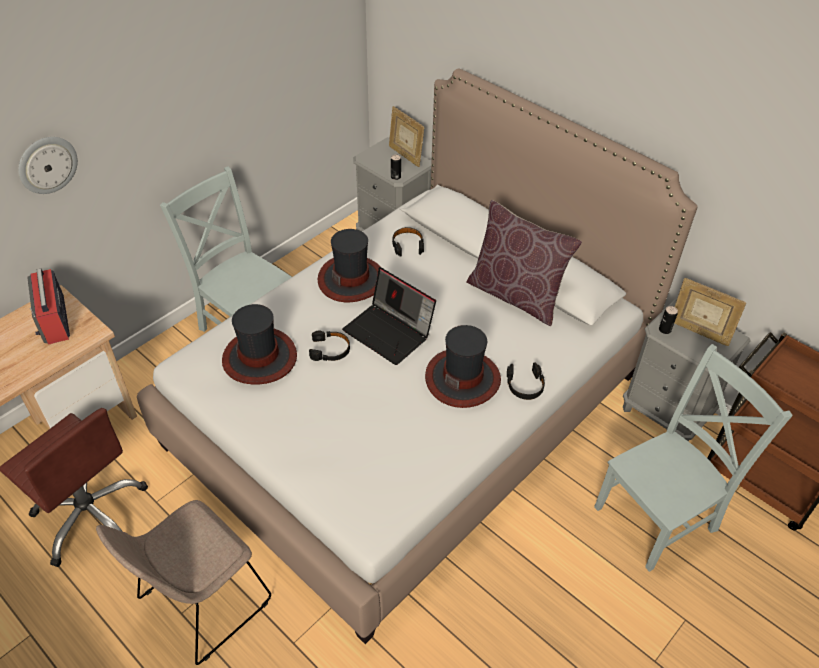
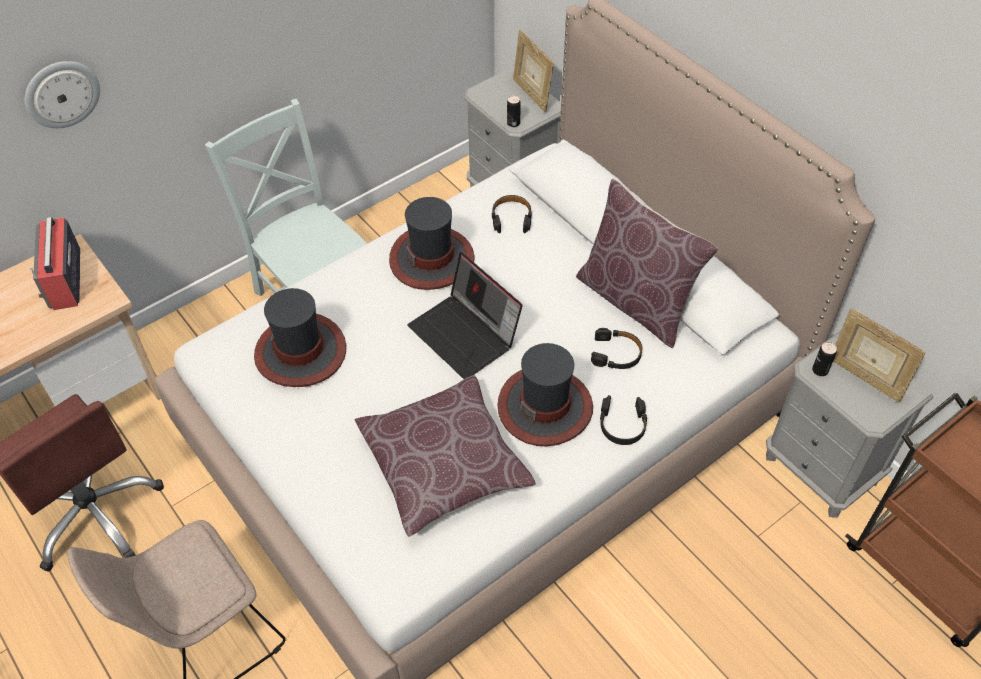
camera: 10 degrees right, 5 degrees up
black headphones [309,330,350,361] -> black headphones moved to [591,328,642,369]
grey chair [594,344,793,572] -> none
none -> brown pillow [355,375,536,537]

